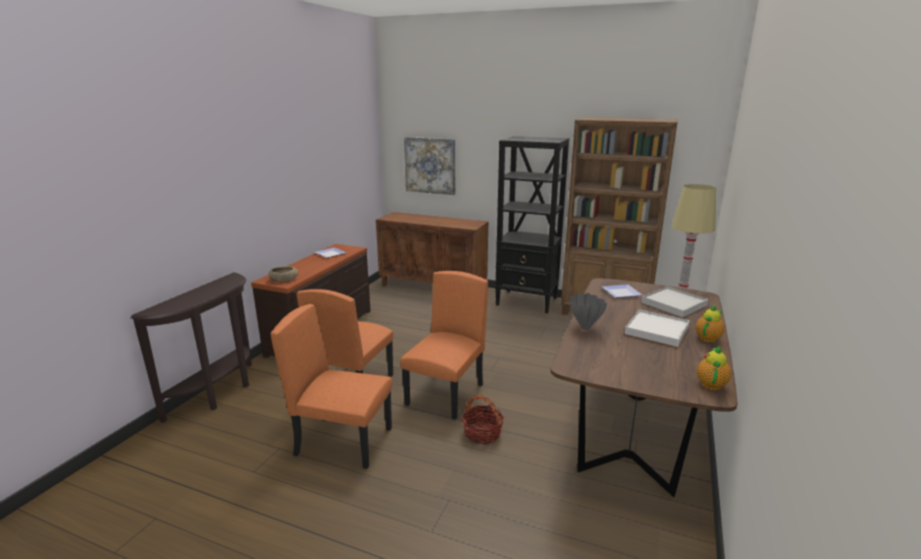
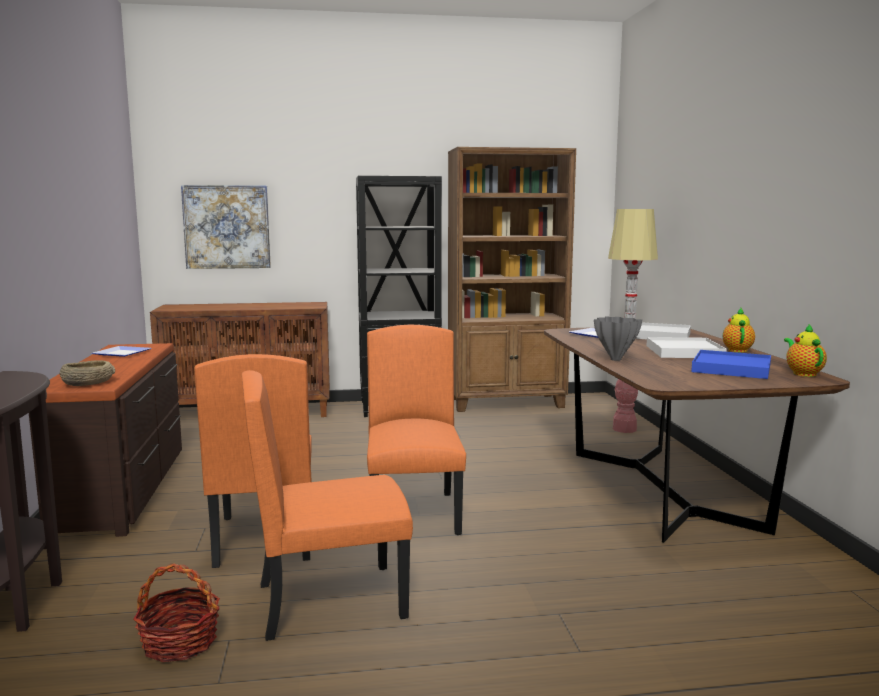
camera: 30 degrees left, 10 degrees down
basket [462,395,504,444] -> basket moved to [133,563,220,662]
none -> blue tray [691,350,771,379]

